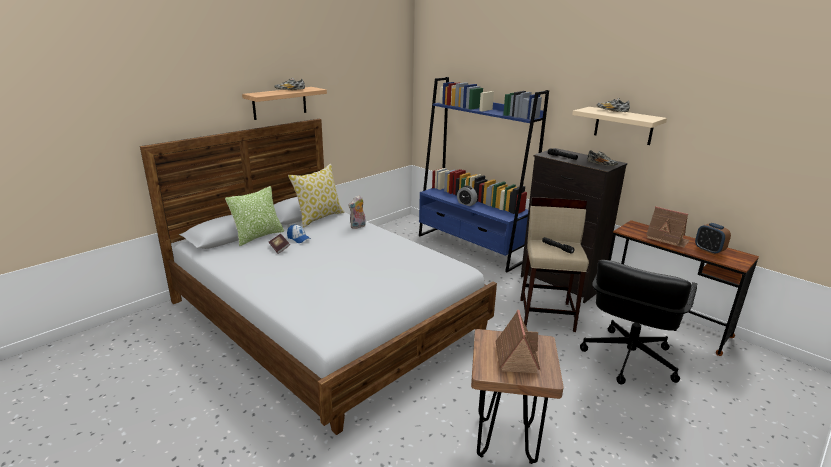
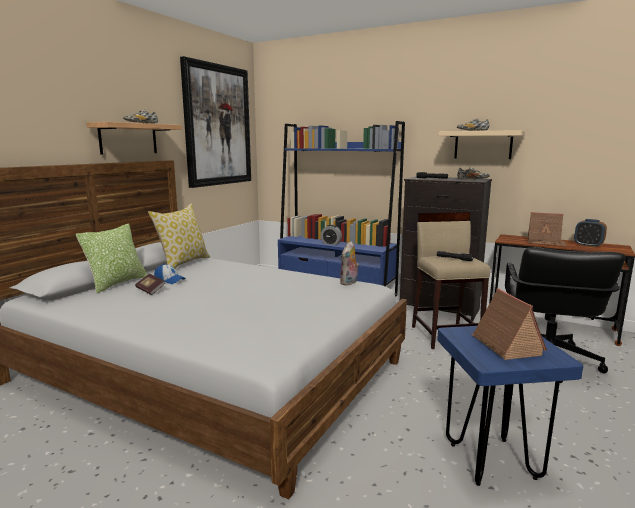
camera: 15 degrees left, 10 degrees down
plush toy [348,195,366,229] -> plush toy moved to [340,241,359,285]
brown stool [471,329,564,464] -> blue stool [437,326,583,486]
none -> picture [180,56,251,188]

